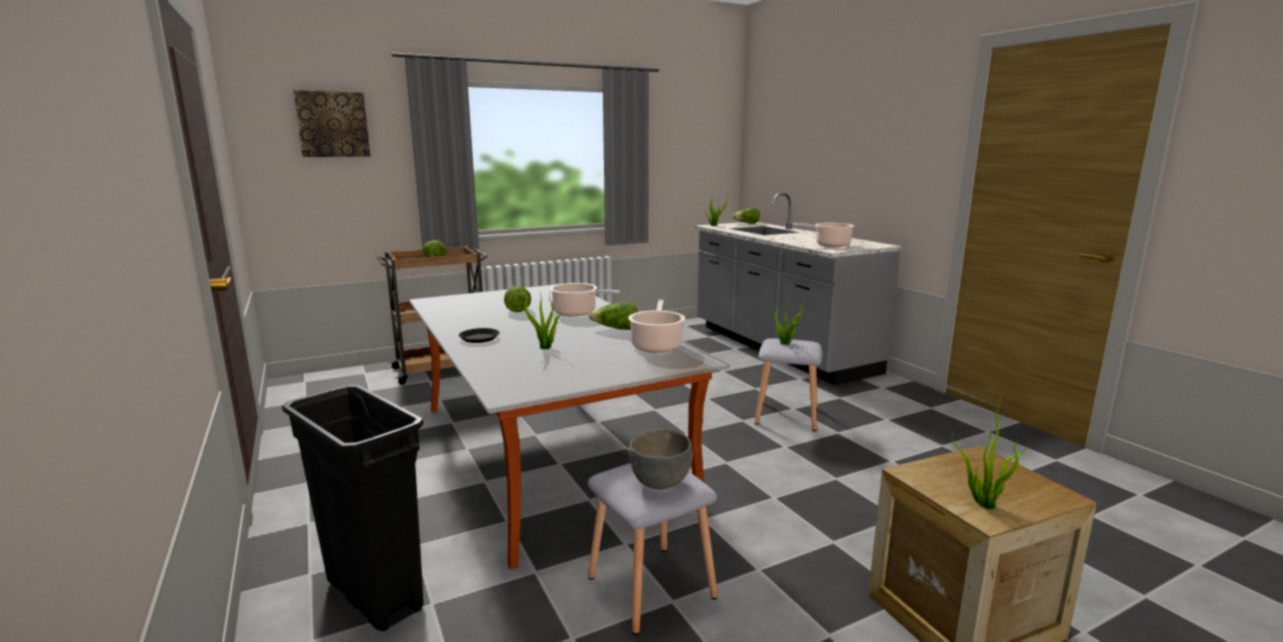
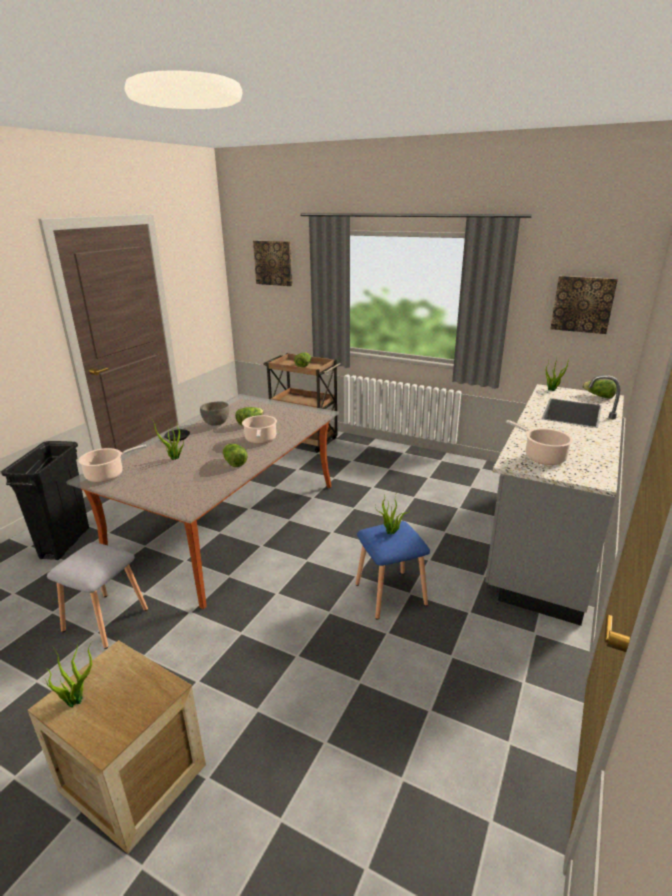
camera: 55 degrees right, 10 degrees up
cooking pot [628,300,685,353] -> cooking pot moved to [78,444,147,482]
grey bowl [629,429,693,489] -> grey bowl moved to [200,401,229,426]
grey stool [754,338,823,431] -> blue stool [355,521,430,620]
none -> picture [550,276,618,334]

